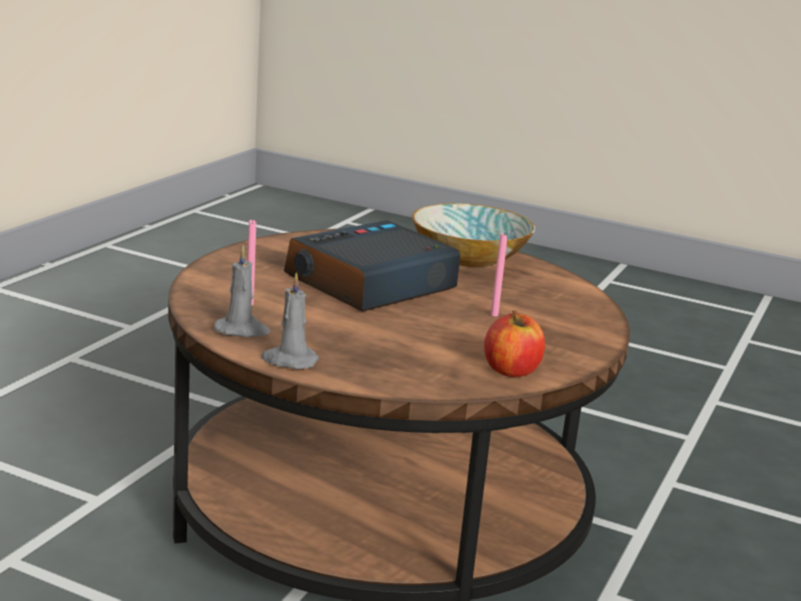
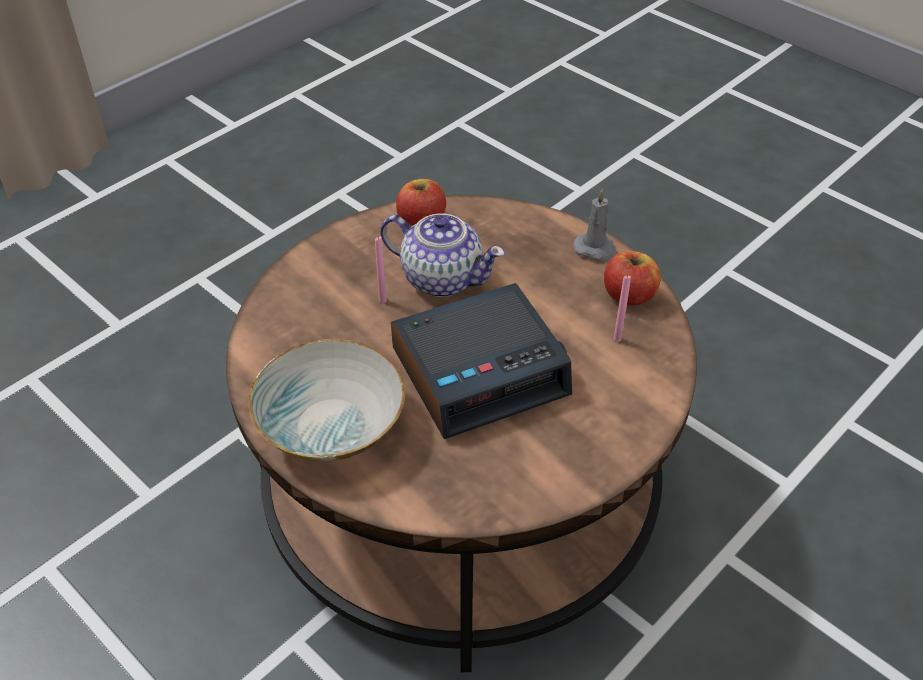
camera: 160 degrees left, 25 degrees up
grey candle [214,245,270,337] -> apple [604,251,661,306]
none -> teapot [380,213,505,297]

